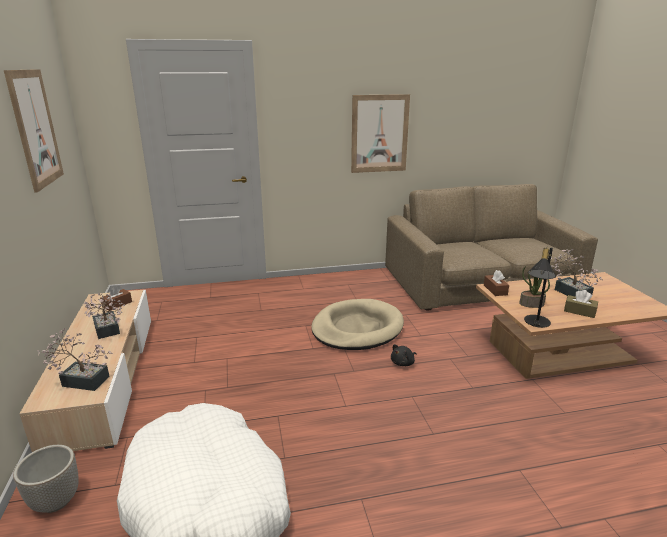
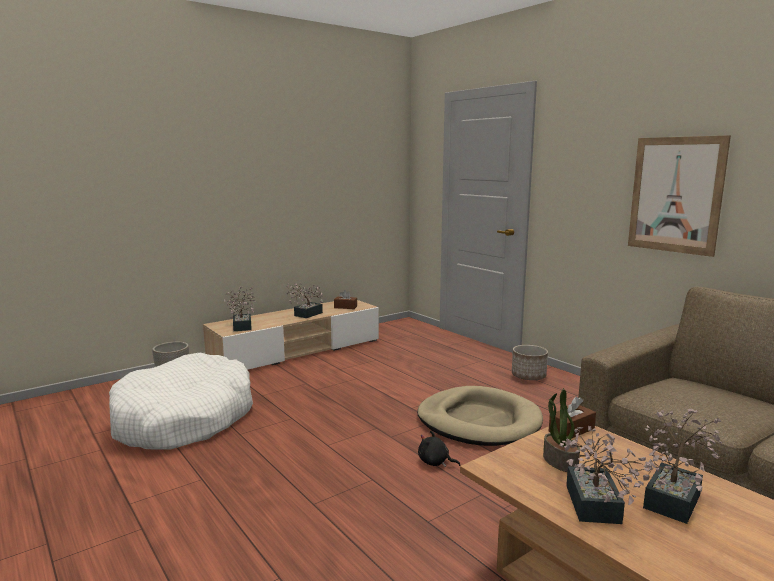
camera: 65 degrees right, 10 degrees down
picture [4,69,64,193] -> none
black table lamp [524,247,556,328] -> none
brown tissue box [564,290,598,318] -> potted plant [560,426,651,524]
none -> planter [512,345,548,380]

